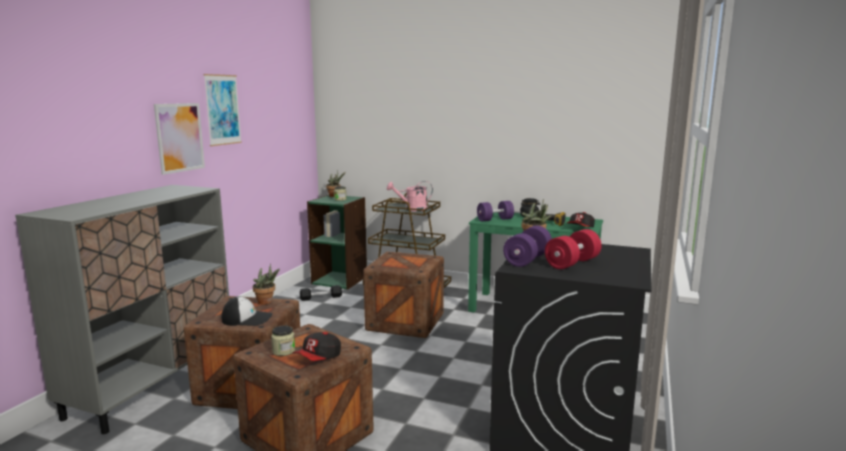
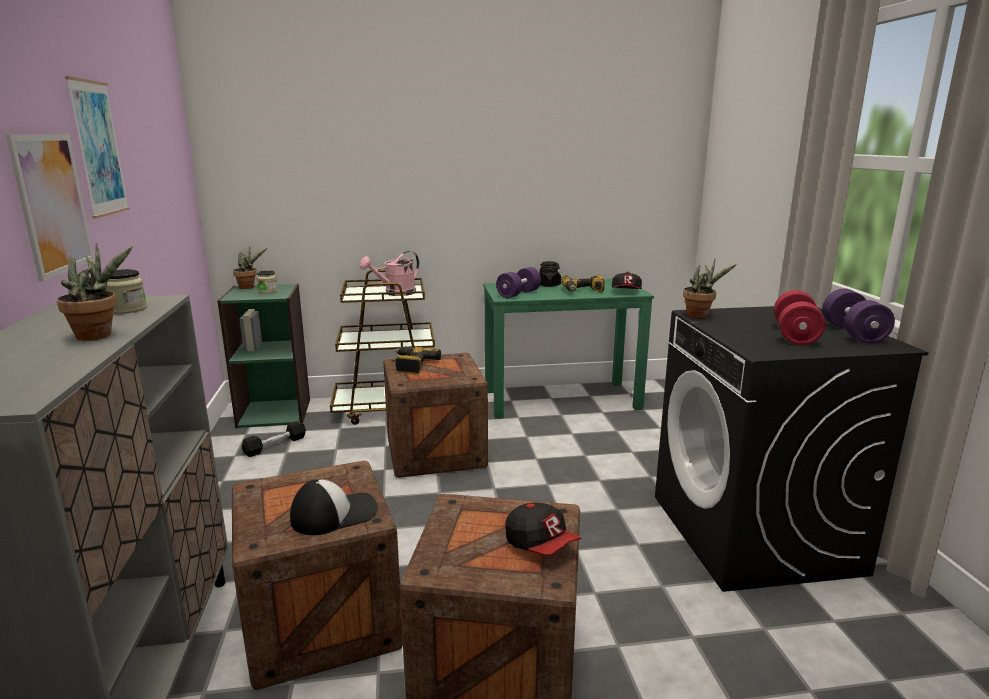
camera: 30 degrees left, 5 degrees up
potted plant [253,263,280,305] -> potted plant moved to [57,243,132,341]
jar [271,325,295,356] -> jar moved to [106,269,147,314]
cap [292,332,341,361] -> cap turned 45 degrees counterclockwise [505,502,582,555]
purple dumbbell [503,225,552,267] -> purple dumbbell moved to [822,289,895,343]
none -> power drill [395,347,441,374]

